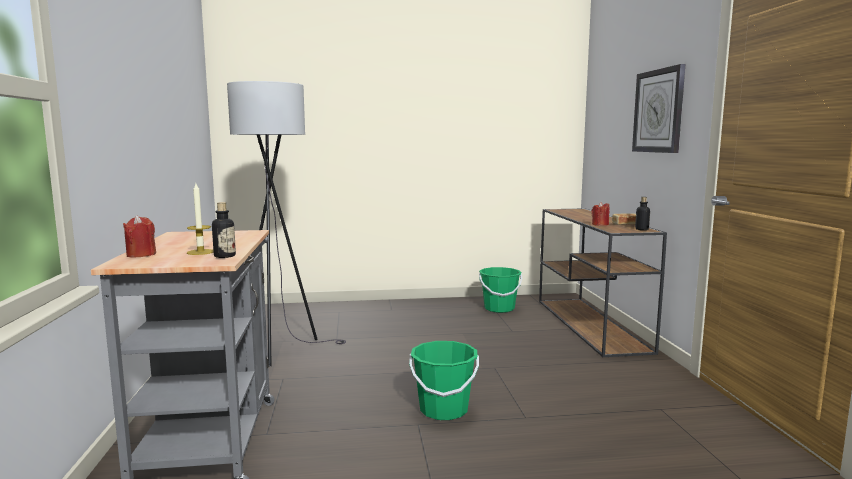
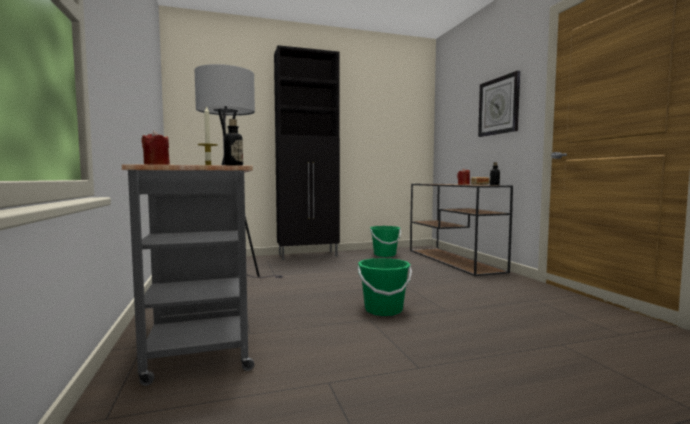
camera: 10 degrees left, 5 degrees down
none -> black cabinet [274,45,340,260]

